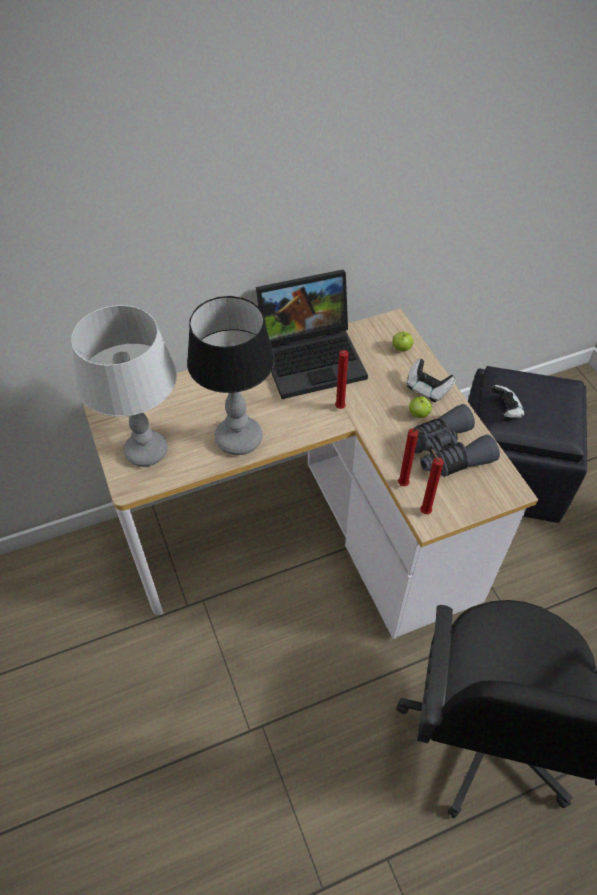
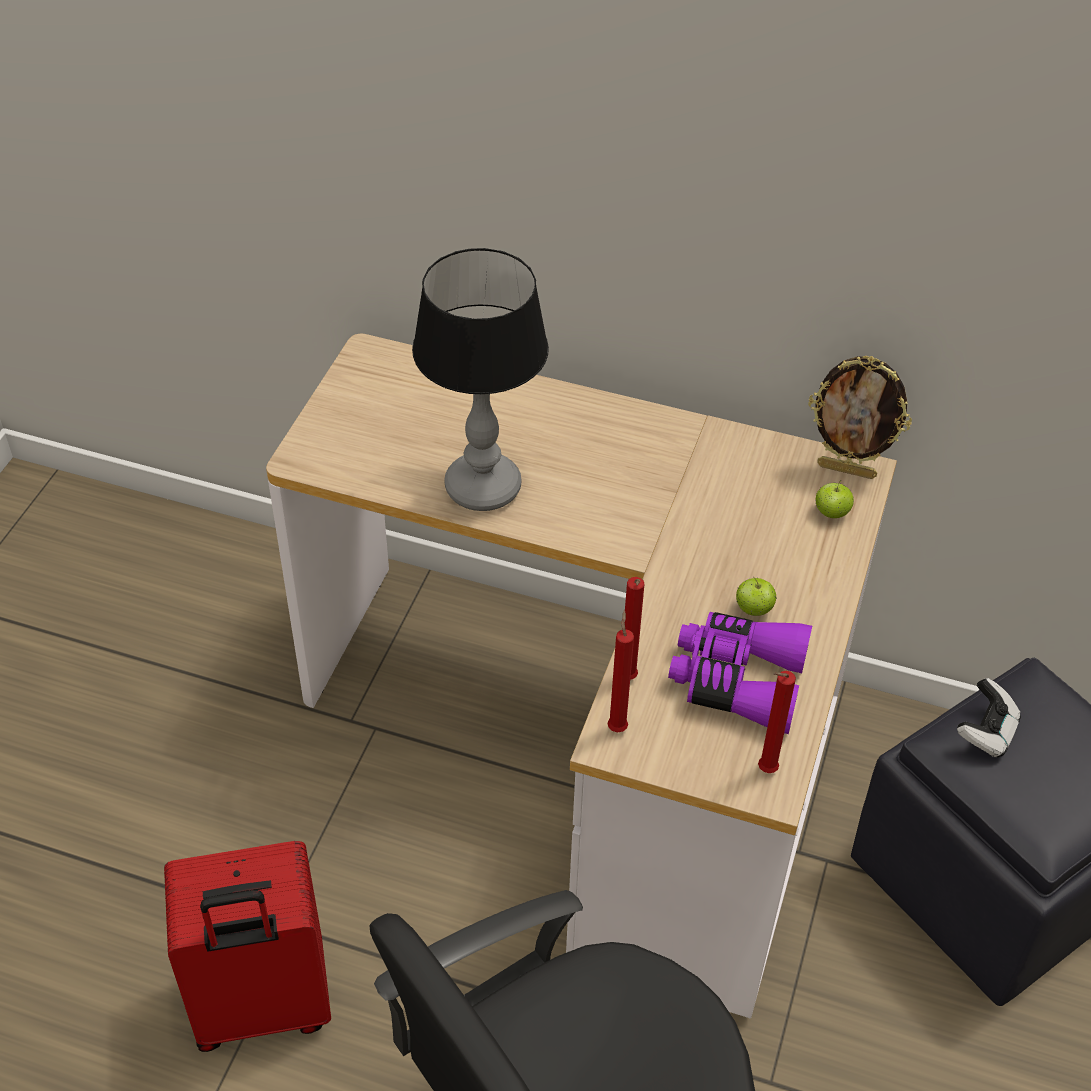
camera: 40 degrees right, 5 degrees down
grey table lamp [71,305,177,467] -> none
laptop [256,270,368,399] -> none
red candle [335,350,349,409] -> red candle moved to [758,671,796,773]
game controller [407,359,456,402] -> none
grey binoculars [414,404,500,477] -> purple binoculars [668,612,812,734]
none -> red suitcase [164,841,331,1052]
none -> picture frame [808,356,912,479]

